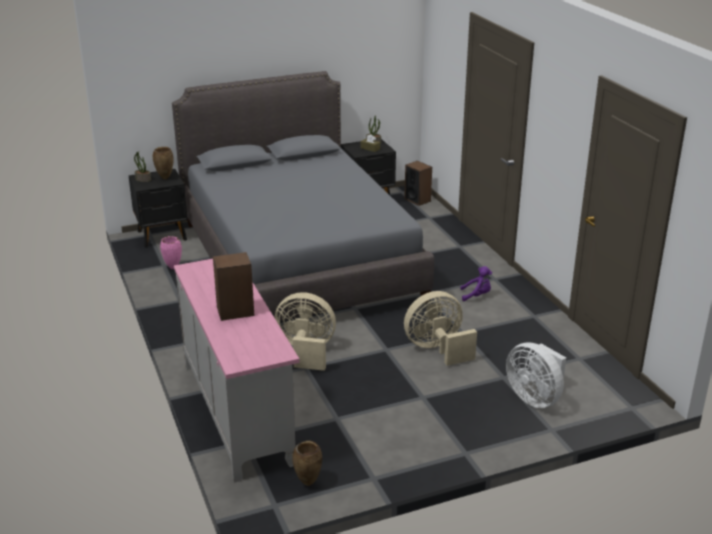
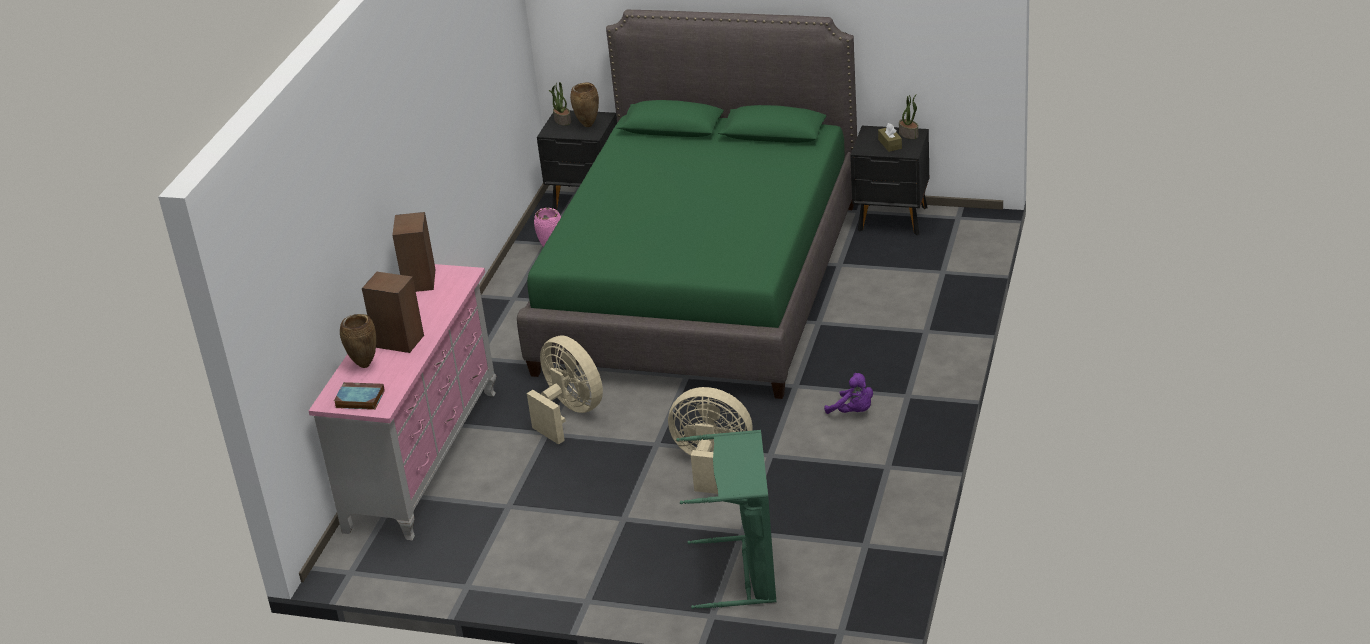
camera: 40 degrees right, 5 degrees up
grey bed [172,71,434,321] -> green bed [517,10,857,399]
brown vase [292,441,322,486] -> brown vase moved to [340,314,376,368]
speaker [404,161,432,206] -> speaker moved to [392,212,436,292]
white fan [506,342,566,408] -> green laundry basket [676,430,776,609]
none -> book [334,382,385,410]

